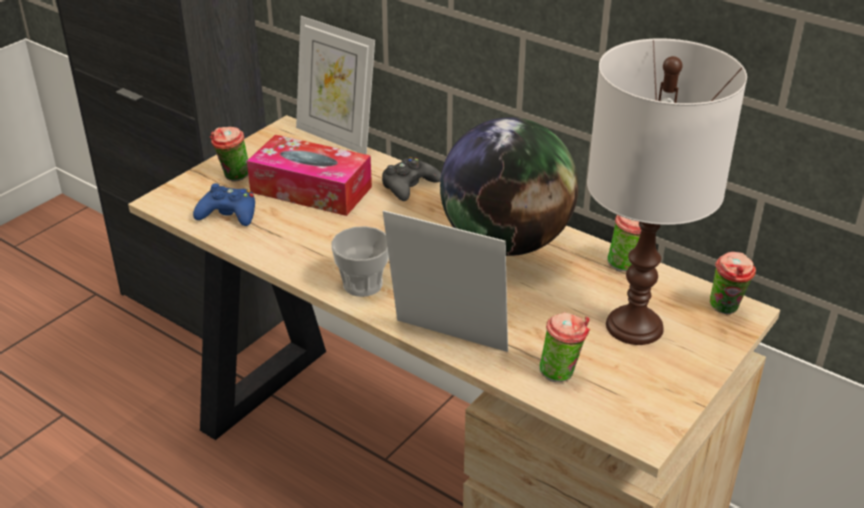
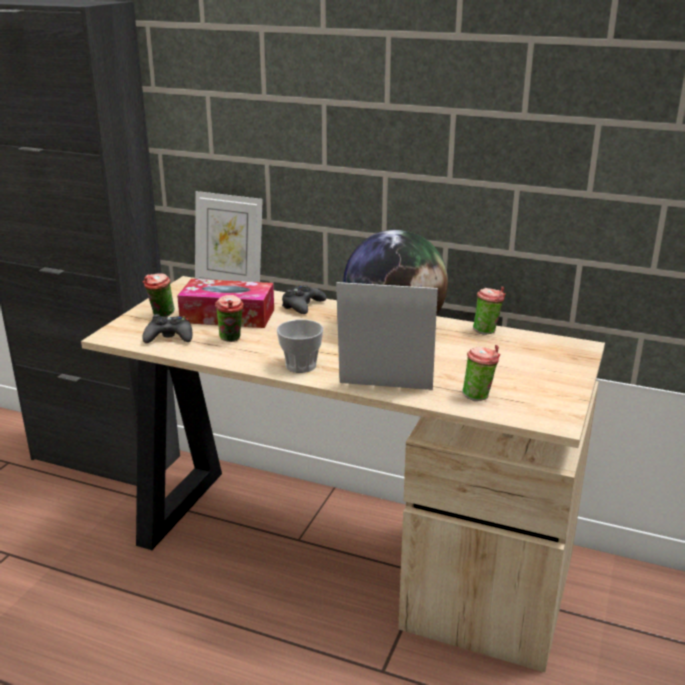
camera: 15 degrees left, 10 degrees down
blue game controller [193,183,255,226] -> black game controller [143,314,192,343]
white table lamp [587,38,747,345] -> none
cup [710,252,756,314] -> cup moved to [215,295,244,342]

